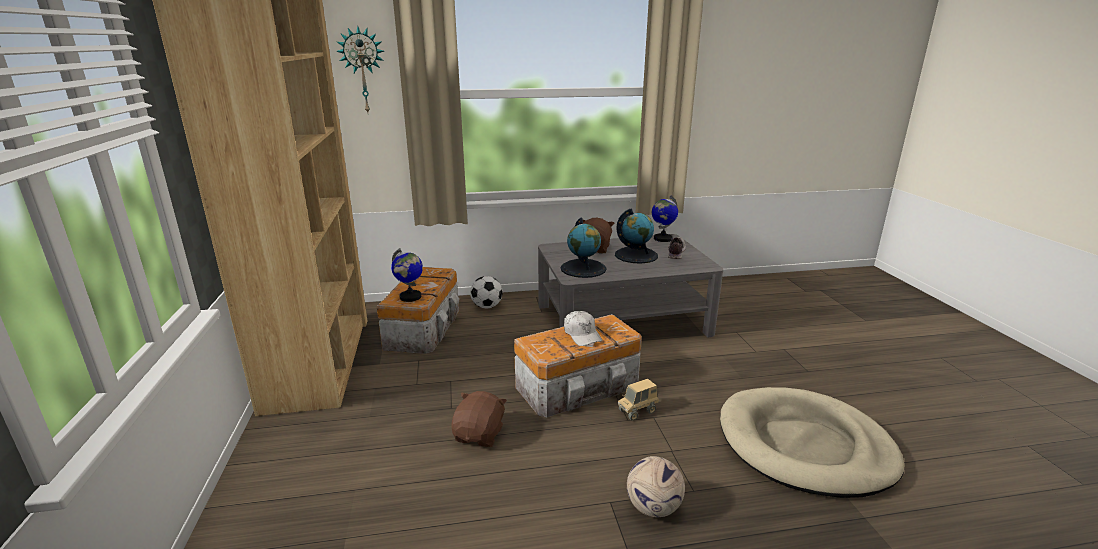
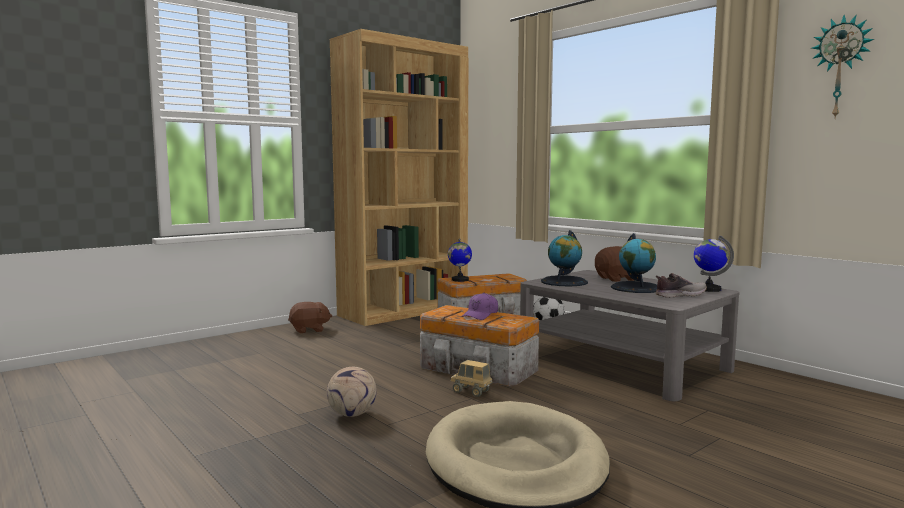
camera: 60 degrees right, 15 degrees down
wall clock [336,25,384,112] -> wall clock moved to [811,14,874,119]
brown plush toy [451,391,507,447] -> brown plush toy moved to [288,302,332,333]
white cap [564,311,602,346] -> purple cap [461,293,498,320]

